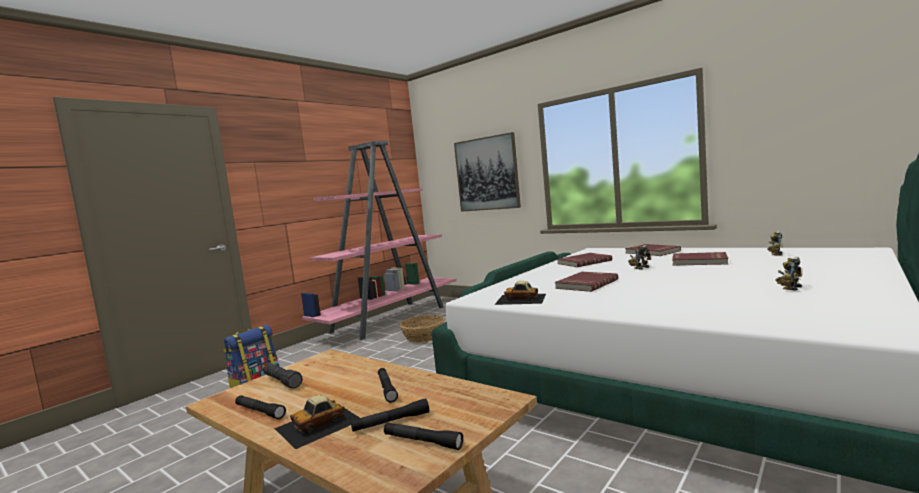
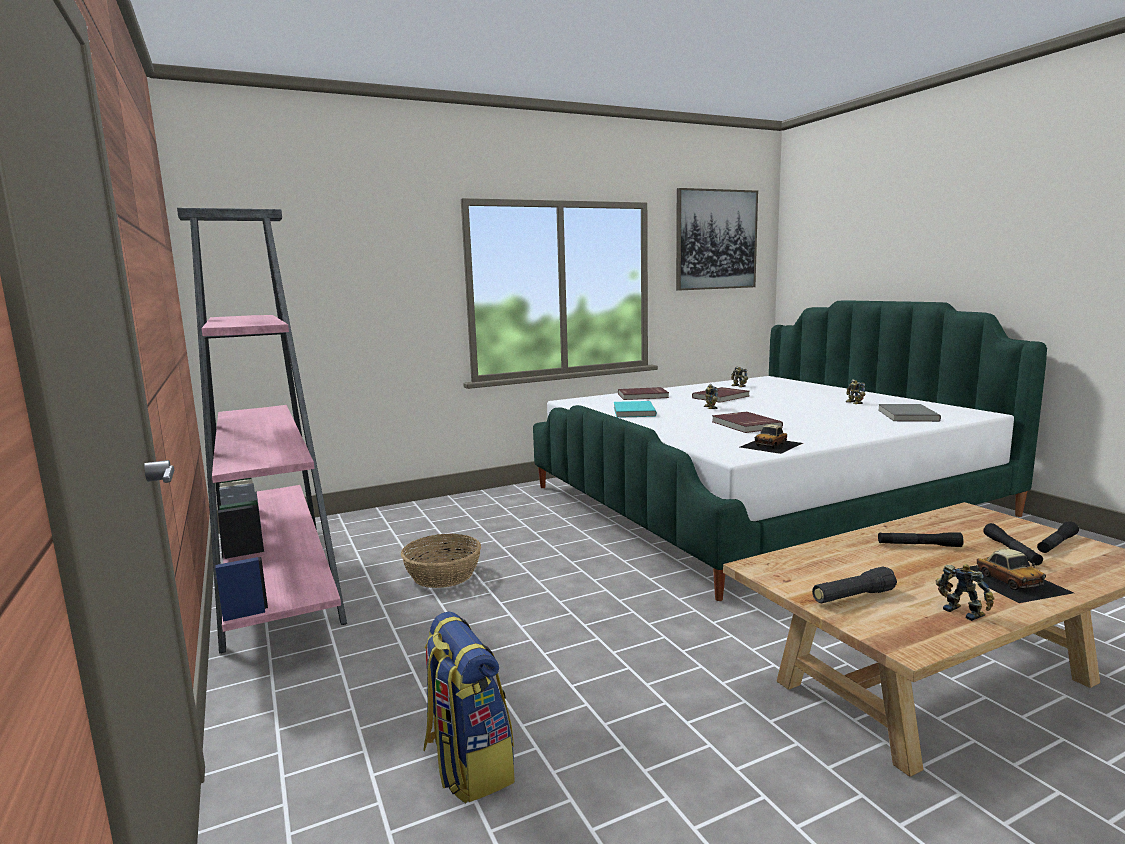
camera: 65 degrees left, 5 degrees up
black flashlight [235,395,286,419] -> toy robot [936,564,995,621]
picture [454,132,521,212] -> picture moved to [676,188,758,290]
red book [557,253,612,267] -> turquoise book [614,401,657,418]
none -> grey book [878,404,941,422]

